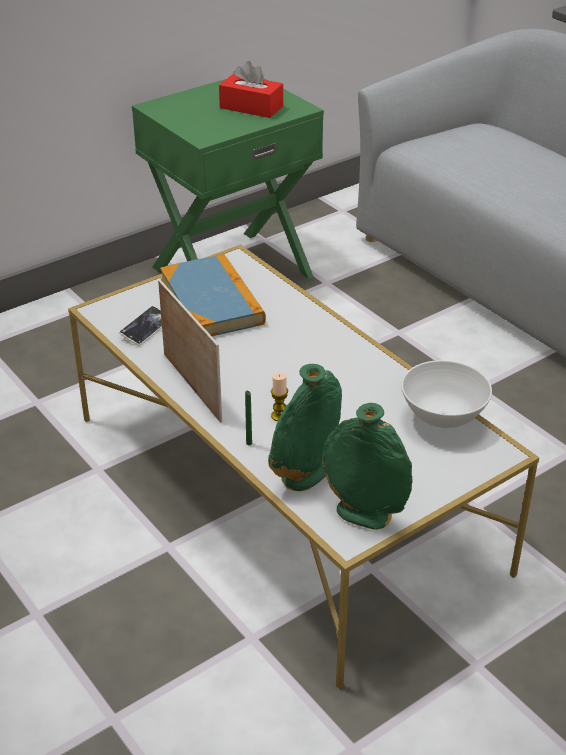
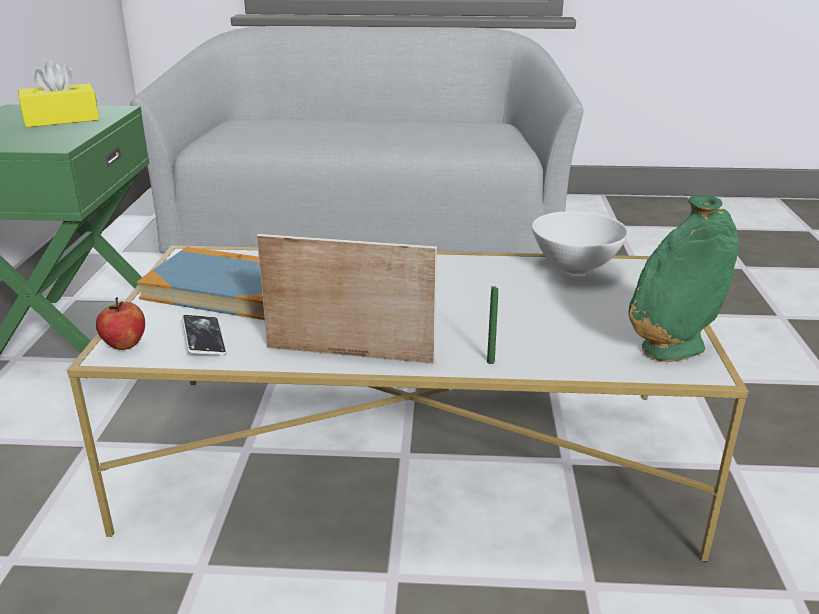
camera: 50 degrees left, 10 degrees down
red tissue box [219,61,283,118] -> yellow tissue box [18,60,99,128]
green vase [268,364,342,491] -> none
candle [271,372,288,421] -> none
none -> apple [96,297,145,350]

